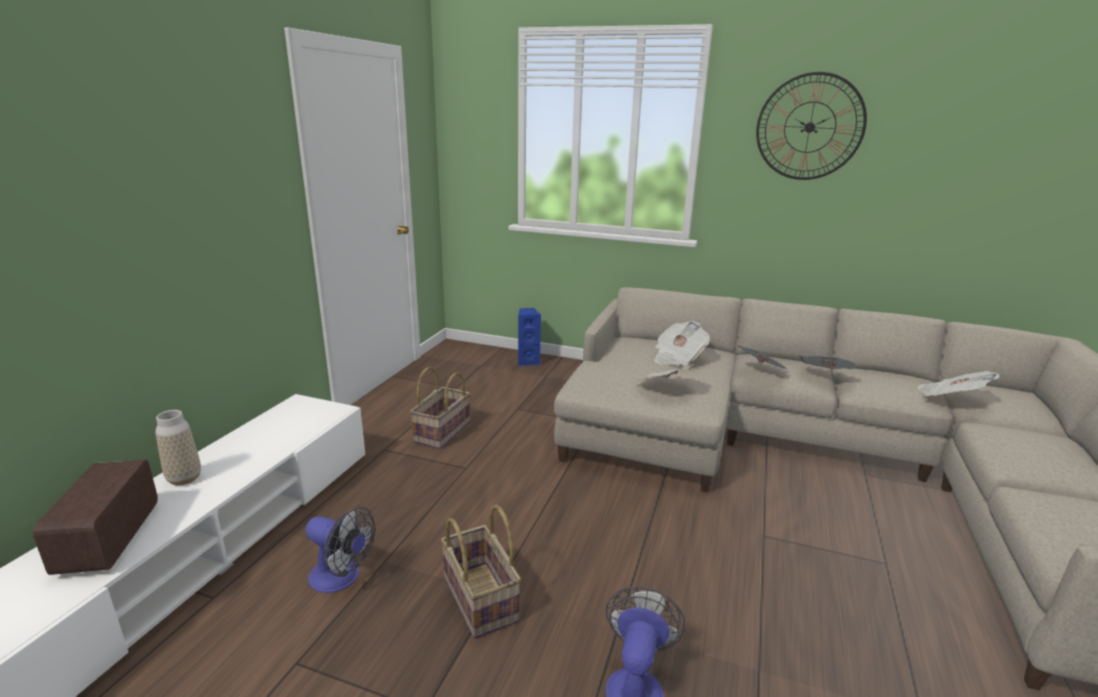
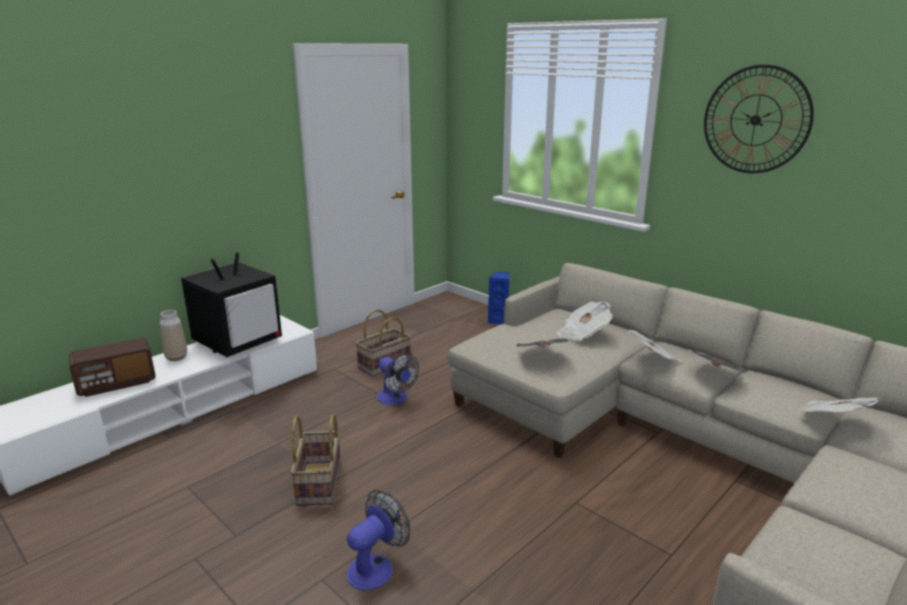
camera: 25 degrees right, 0 degrees up
radio [32,460,158,575] -> radio turned 135 degrees counterclockwise [69,338,155,397]
fan [306,507,375,593] -> fan moved to [377,354,419,405]
none -> television [181,252,282,357]

